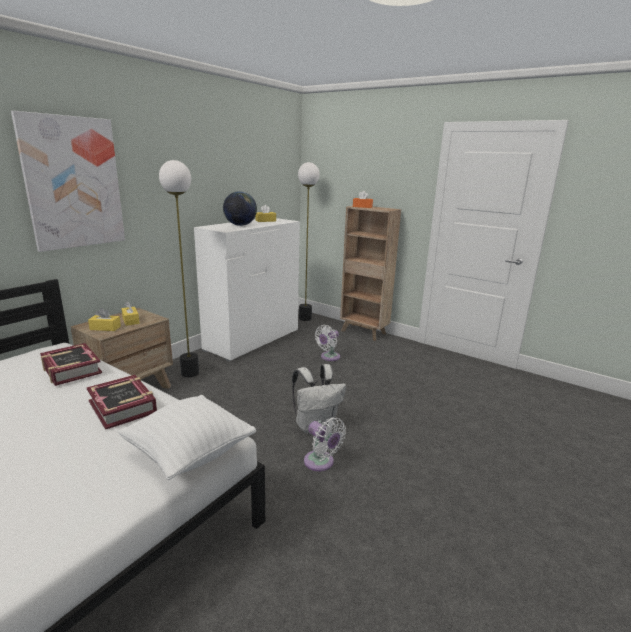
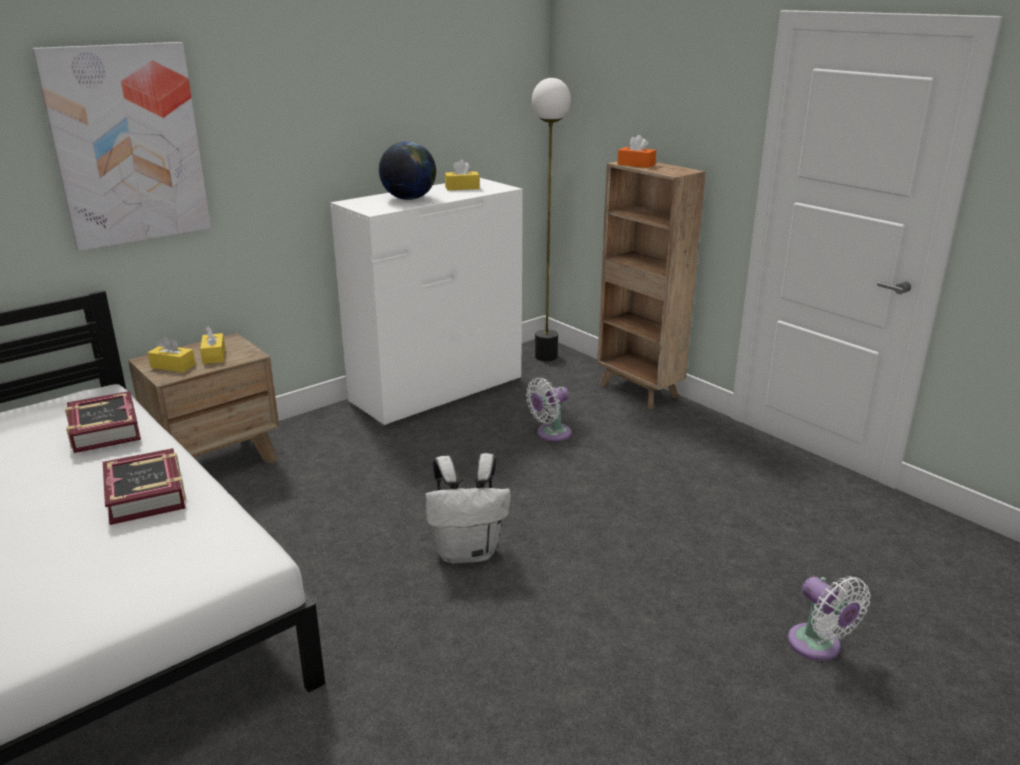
camera: 15 degrees right, 5 degrees up
white pillow [118,395,256,480] -> none
floor lamp [159,160,199,377] -> none
white fan [304,418,346,471] -> white fan moved to [788,576,870,661]

